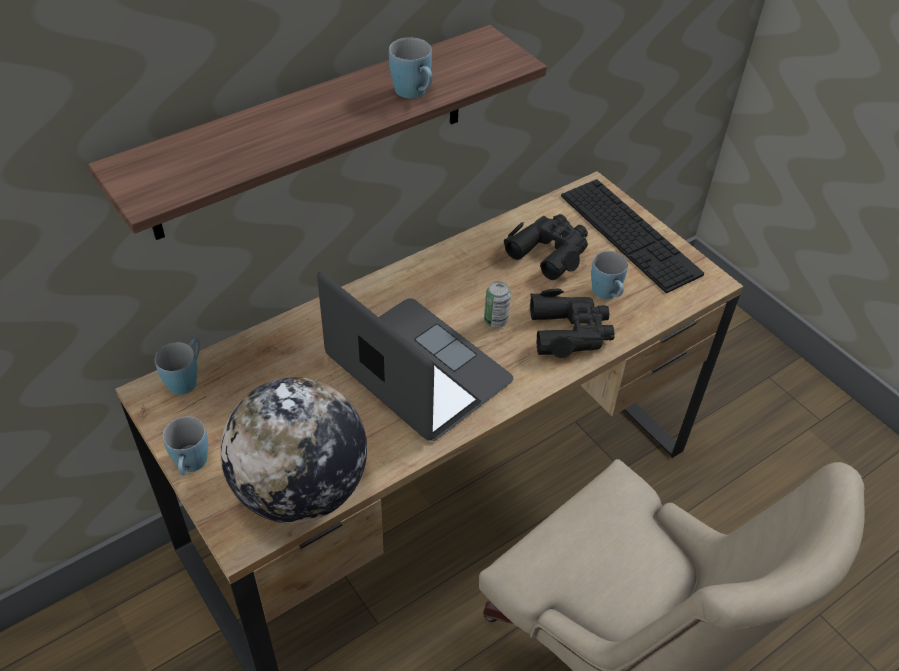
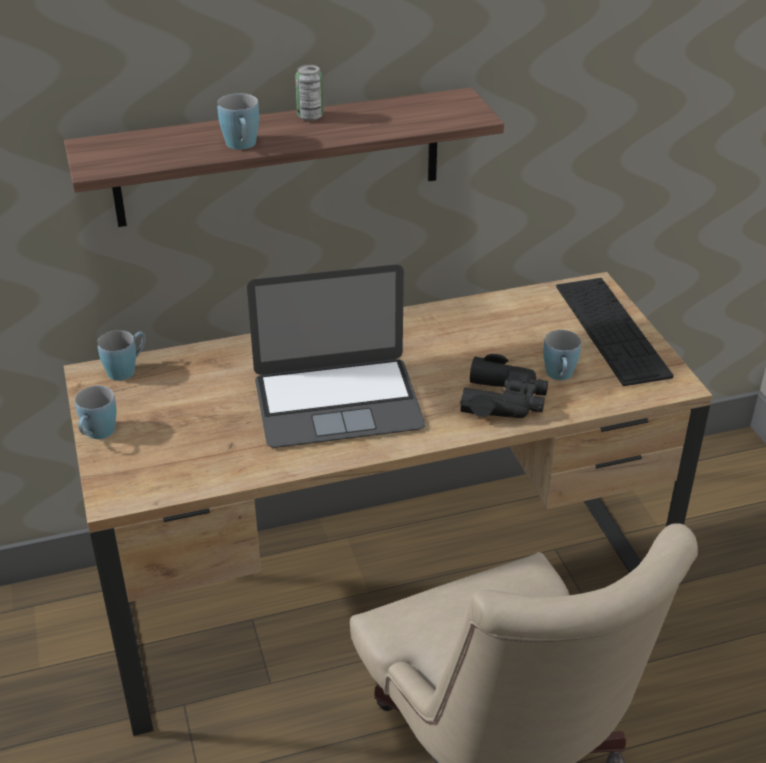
camera: 20 degrees right, 10 degrees down
globe [220,377,367,524] -> none
laptop [317,271,513,441] -> laptop turned 105 degrees clockwise [247,265,425,448]
blue mug [389,38,432,98] -> blue mug moved to [217,93,259,150]
can [484,281,511,328] -> can moved to [295,65,324,121]
black binoculars [504,214,588,280] -> none

